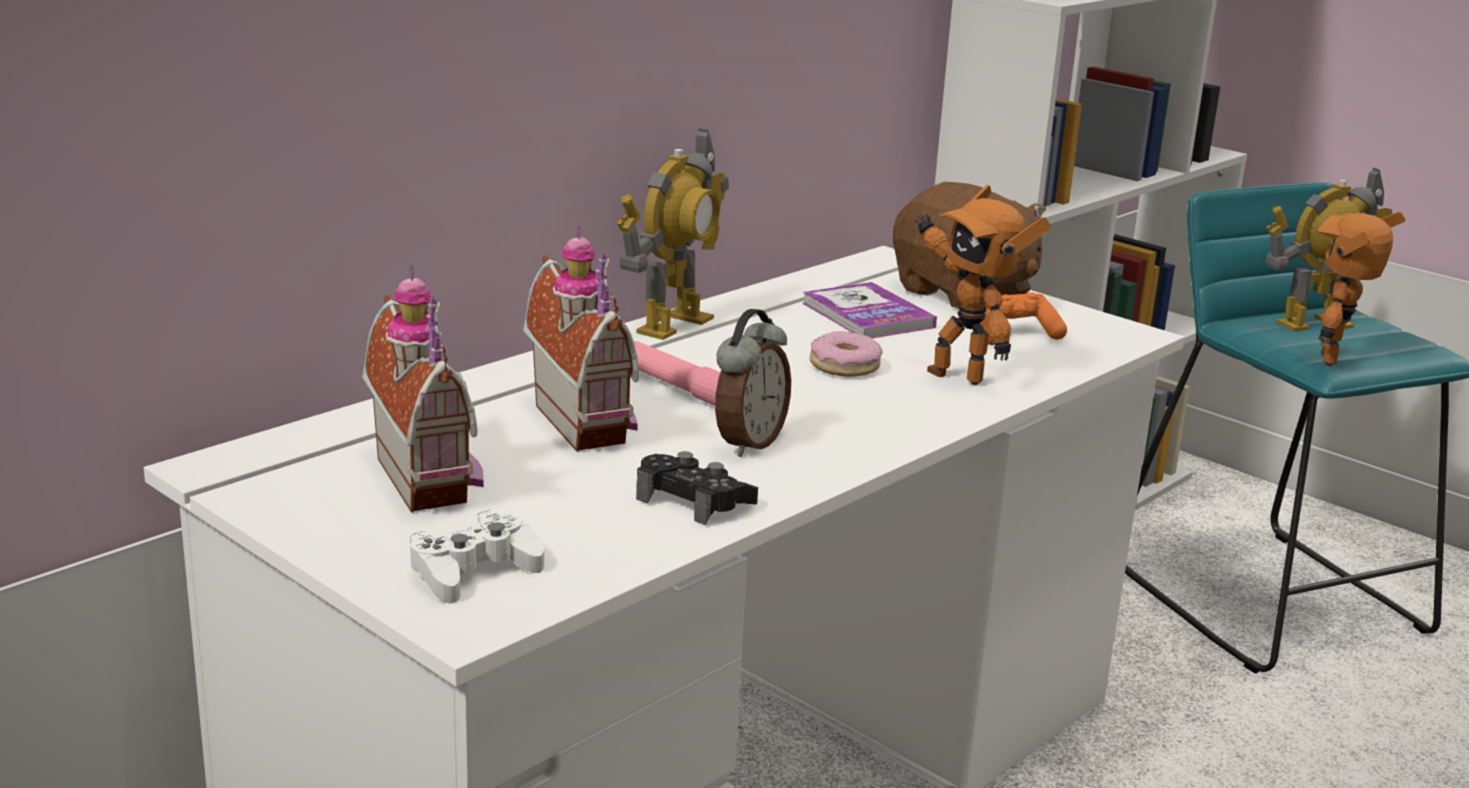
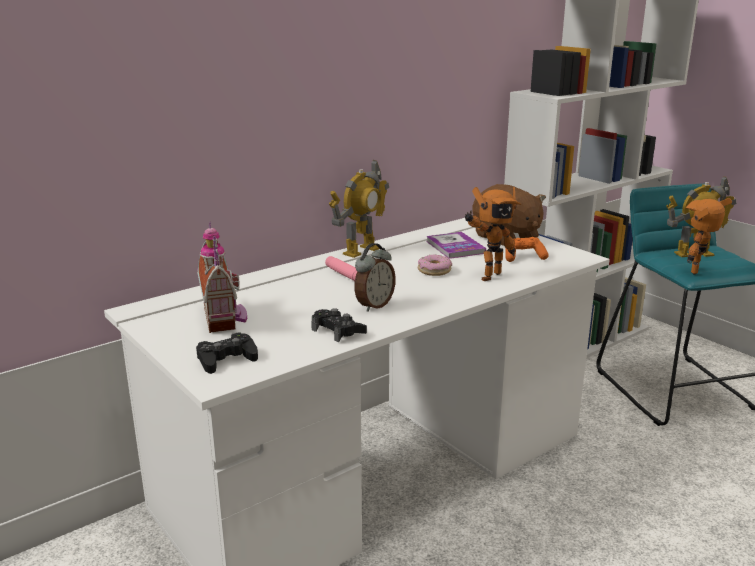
camera: 10 degrees right, 0 degrees up
white game controller [410,510,544,604] -> black game controller [196,333,258,374]
toy house [523,224,639,452] -> none
toy robot [915,185,1051,385] -> toy robot turned 90 degrees counterclockwise [465,187,521,281]

